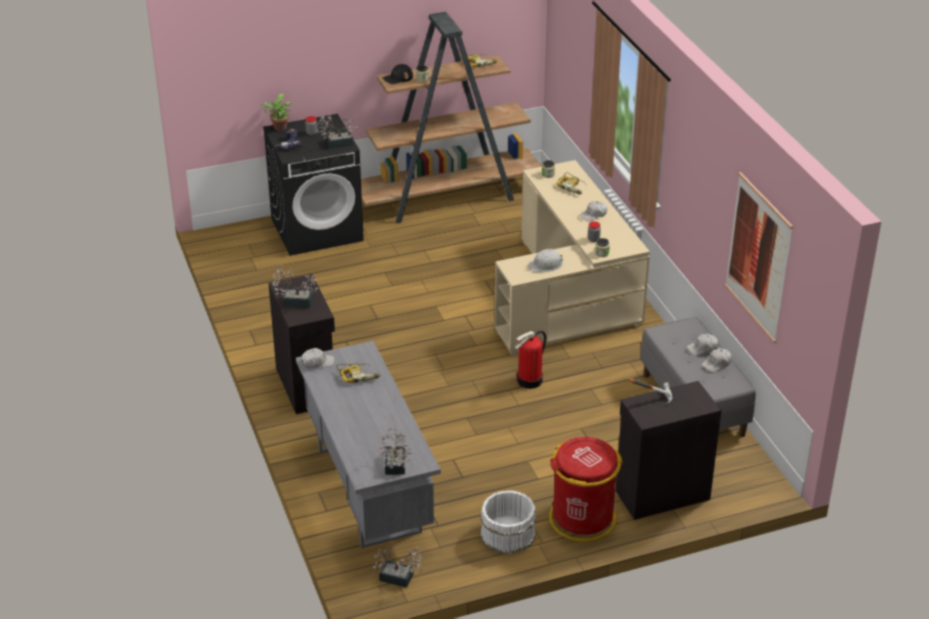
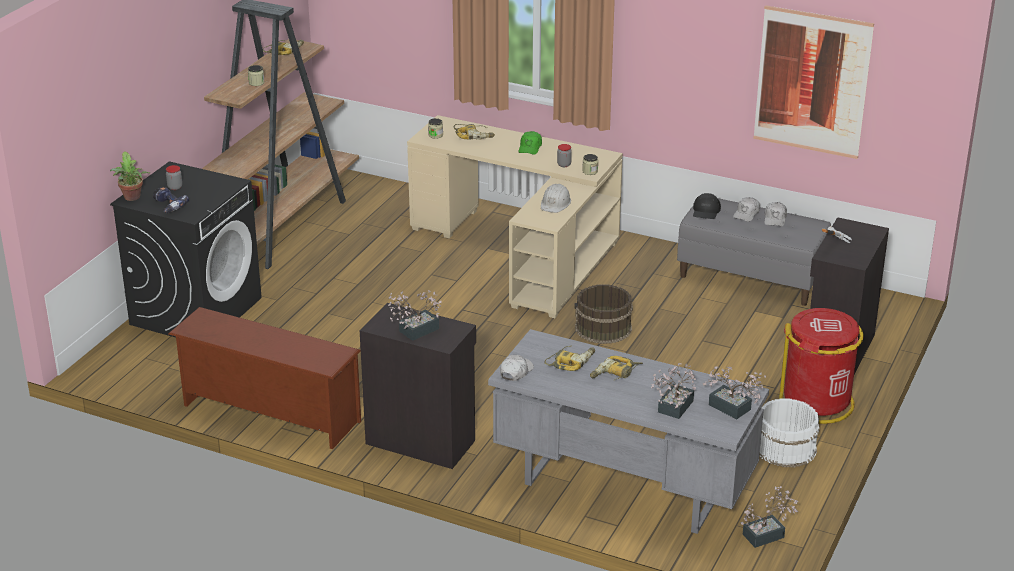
camera: 45 degrees left, 5 degrees down
potted plant [317,113,358,149] -> potted plant moved to [651,363,696,419]
black cap [383,64,413,84] -> black cap moved to [693,193,721,219]
fire extinguisher [514,331,546,389] -> brown bucket [574,285,633,344]
white cap [579,201,607,222] -> green cap [519,131,542,155]
none -> brown shoe rack [168,307,361,449]
none -> power drill [590,356,643,381]

